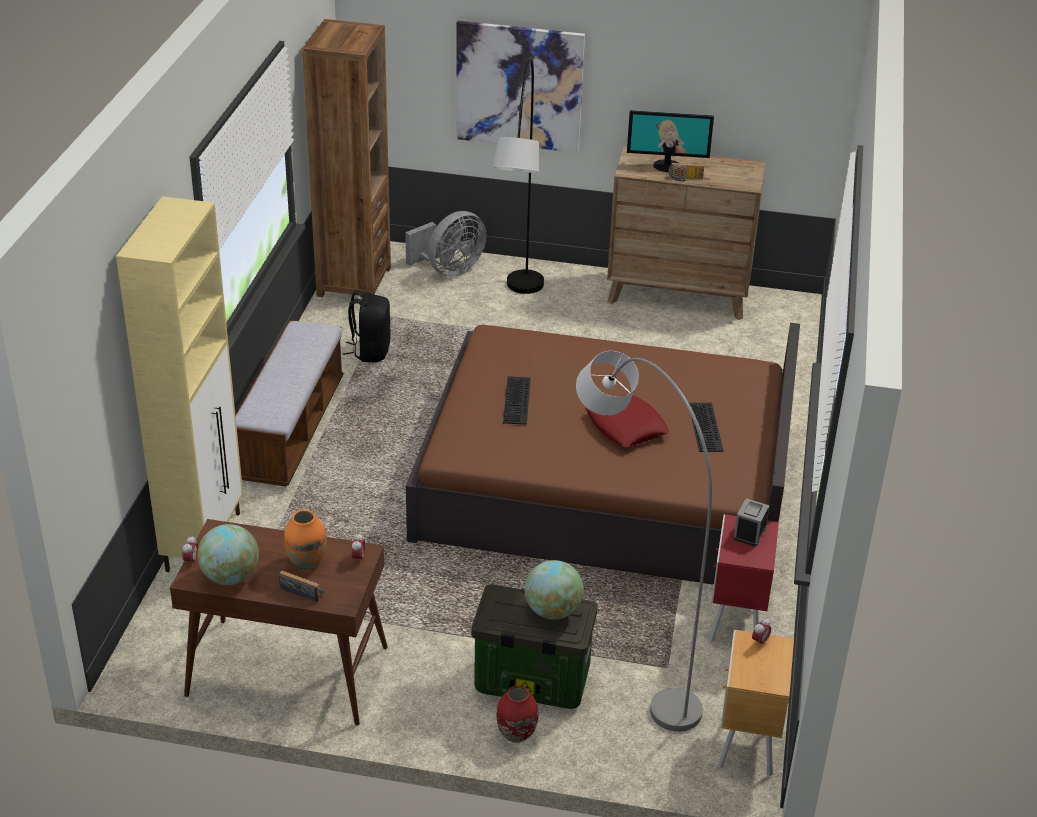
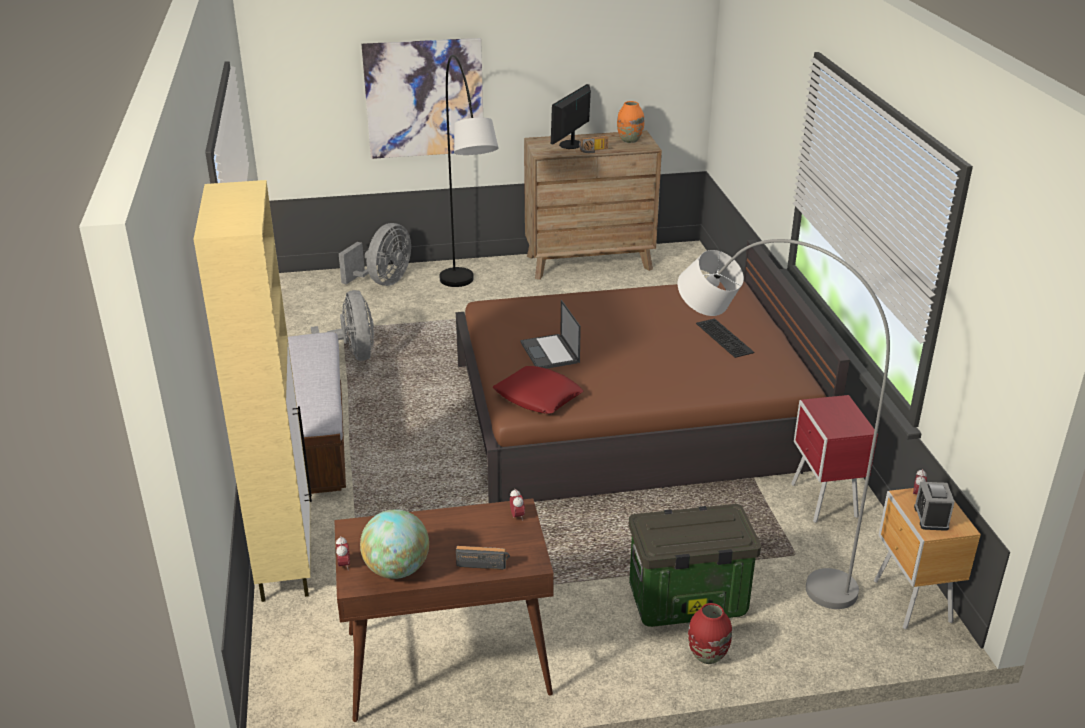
camera: 20 degrees left, 5 degrees down
orange vase [284,510,327,570] -> orange vase moved to [617,101,644,143]
brown bookcase [302,19,391,297] -> none
black backpack [343,290,390,362] -> grey fan [311,290,374,361]
keyboard [503,376,531,425] -> laptop [520,300,581,369]
globe [525,560,583,619] -> none
red pillow [585,394,669,447] -> red pillow moved to [493,366,584,414]
monitor [627,110,714,172] -> monitor turned 135 degrees clockwise [551,84,591,149]
alarm clock [733,498,769,546] -> alarm clock moved to [914,482,955,531]

